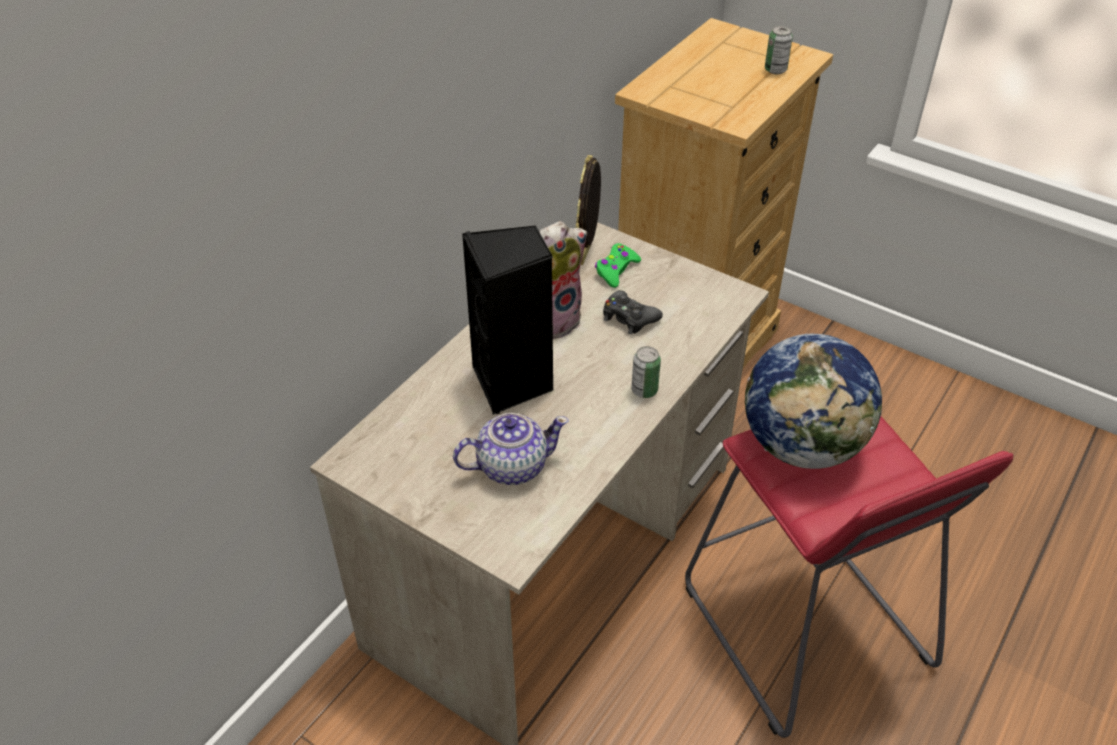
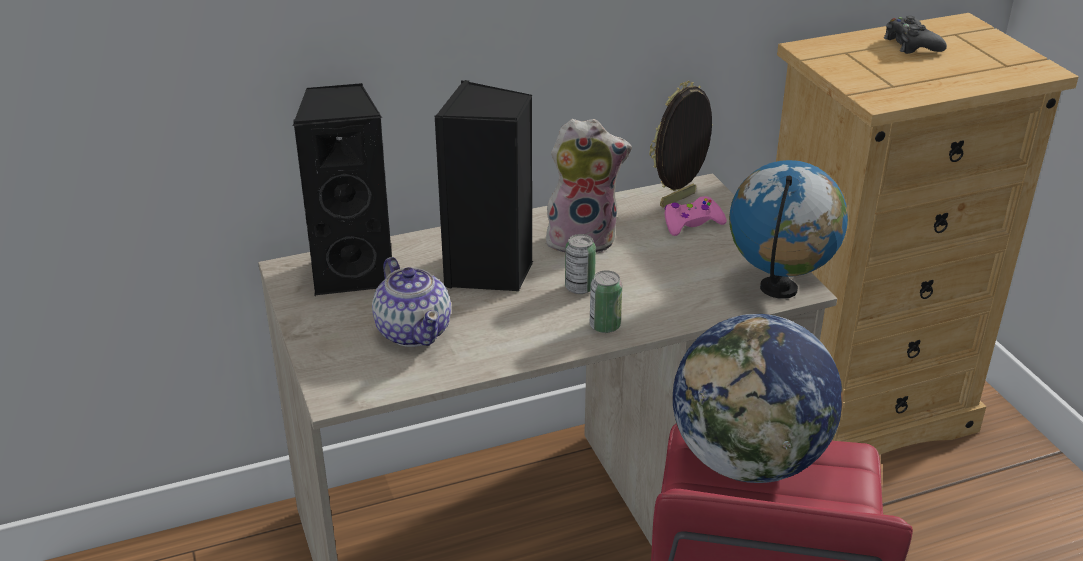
camera: 35 degrees right, 10 degrees down
teapot [453,413,569,485] -> teapot turned 45 degrees clockwise [372,257,451,347]
green game controller [595,243,641,288] -> pink game controller [664,196,727,236]
black game controller [603,290,663,334] -> black game controller moved to [884,16,947,54]
can [765,26,793,74] -> can moved to [565,234,596,294]
none -> black speaker [293,83,392,296]
none -> globe [729,160,848,299]

